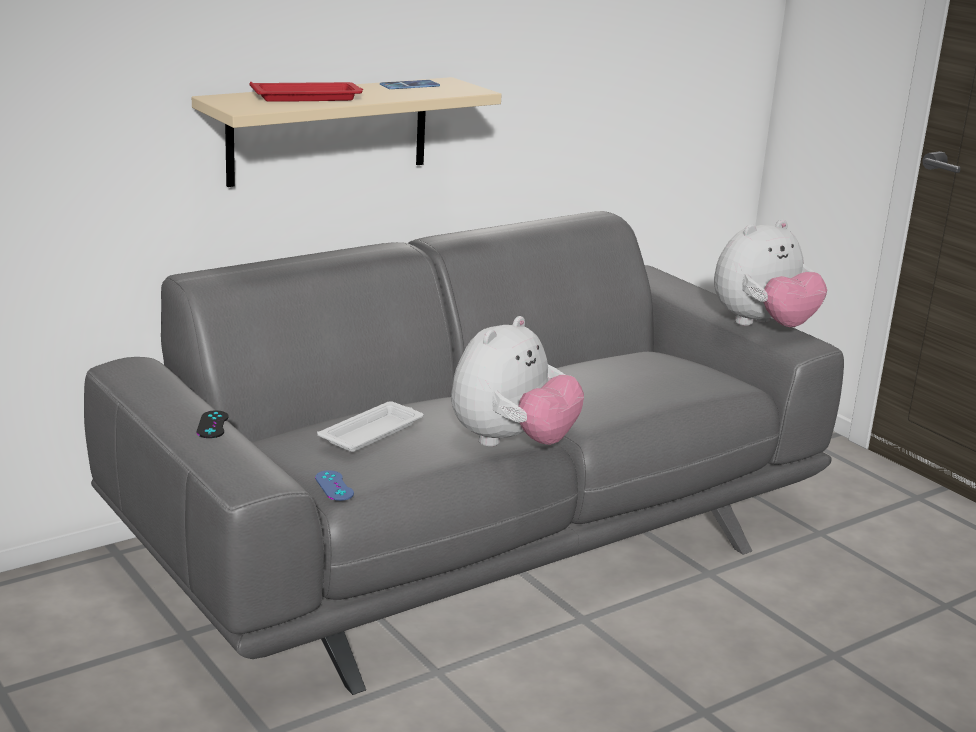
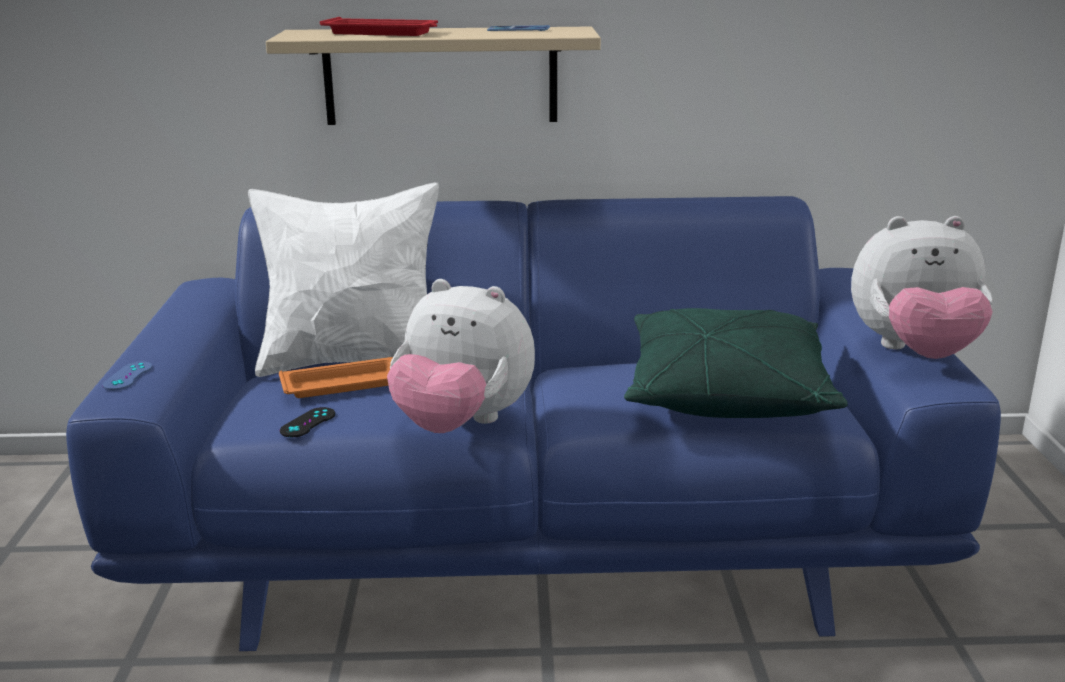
camera: 35 degrees right, 0 degrees up
grey sofa [84,211,844,695] -> blue sofa [66,196,1001,651]
black game controller [197,410,229,438] -> black game controller moved to [280,407,335,437]
blue game controller [315,470,354,501] -> blue game controller moved to [102,361,152,390]
white tray [317,401,423,452] -> orange tray [279,357,393,398]
plush toy [451,316,584,447] -> plush toy turned 45 degrees clockwise [387,279,535,433]
none -> white pillow [248,182,439,377]
none -> green pillow [624,308,848,418]

